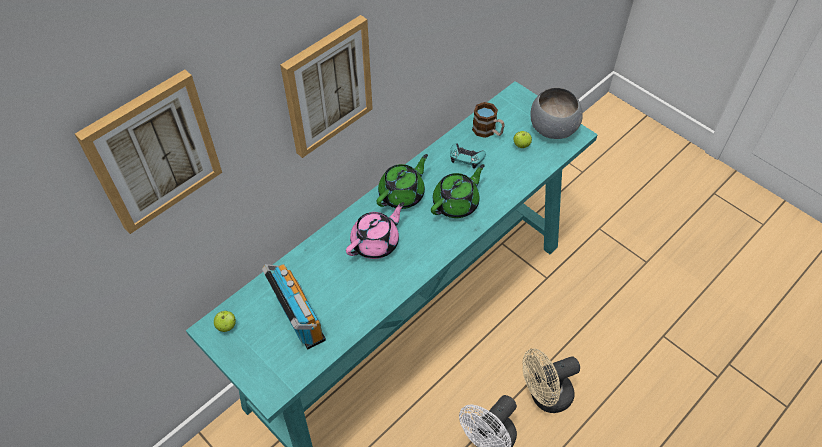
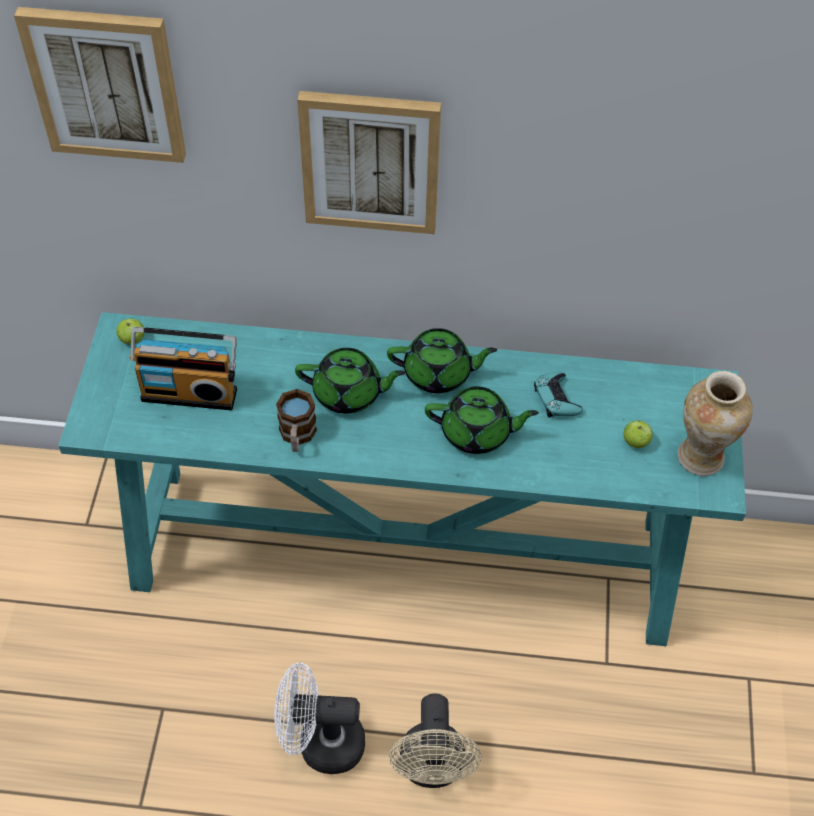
camera: 50 degrees right, 0 degrees up
radio [262,264,326,349] -> radio turned 75 degrees clockwise [130,327,237,410]
pink teapot [346,202,404,259] -> green teapot [295,348,405,414]
mug [472,102,505,138] -> mug moved to [276,389,317,452]
beige fan [523,348,580,413] -> beige fan turned 120 degrees counterclockwise [389,693,481,788]
grey bowl [530,87,582,139] -> vase [678,371,753,476]

